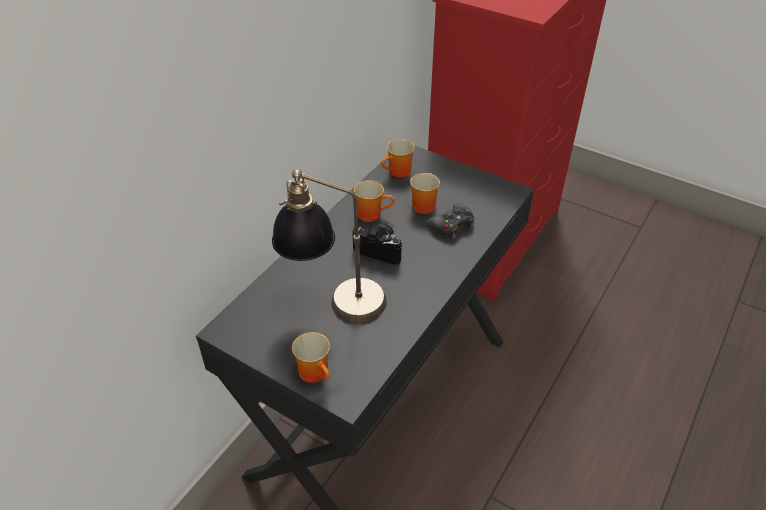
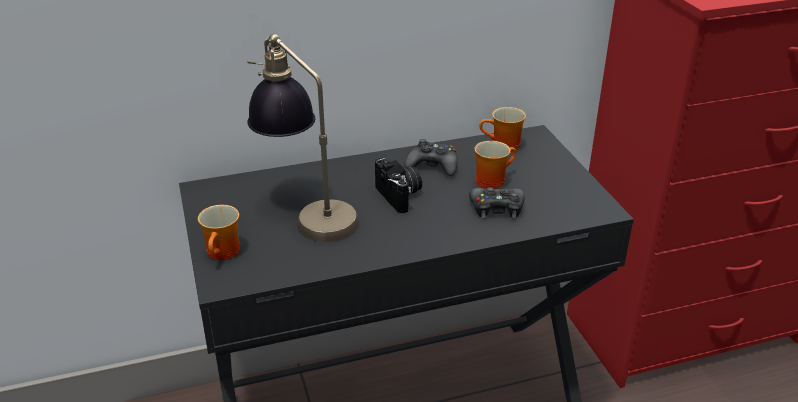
camera: 40 degrees right, 10 degrees down
mug [354,180,394,222] -> black game controller [405,139,458,176]

